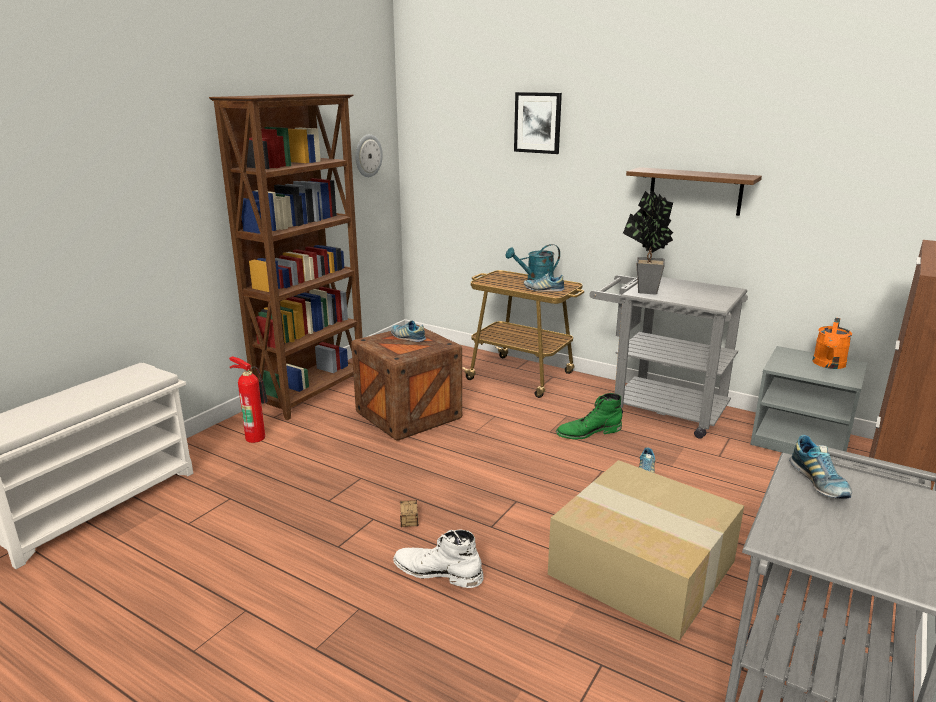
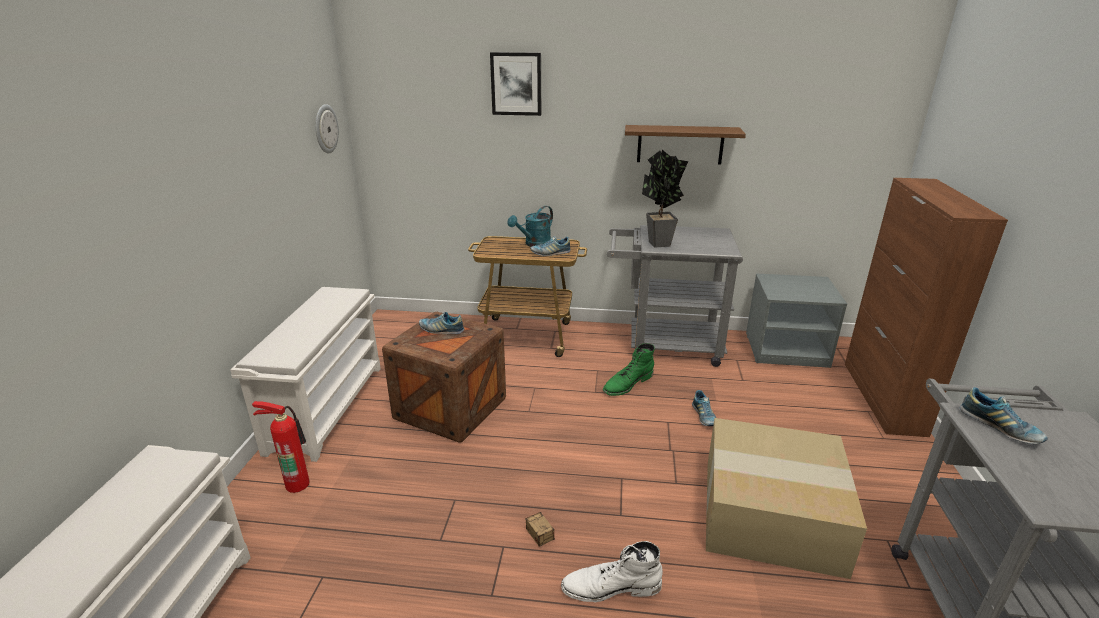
camera: 25 degrees left, 5 degrees up
brown bookcase [209,94,363,420] -> white shoe rack [230,287,381,462]
orange watering can [812,318,852,369] -> none

